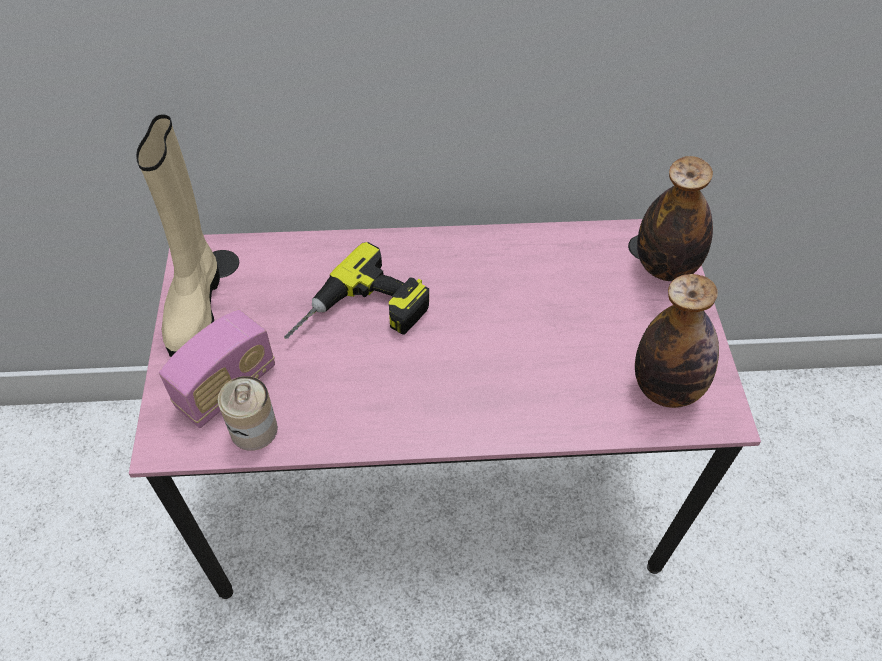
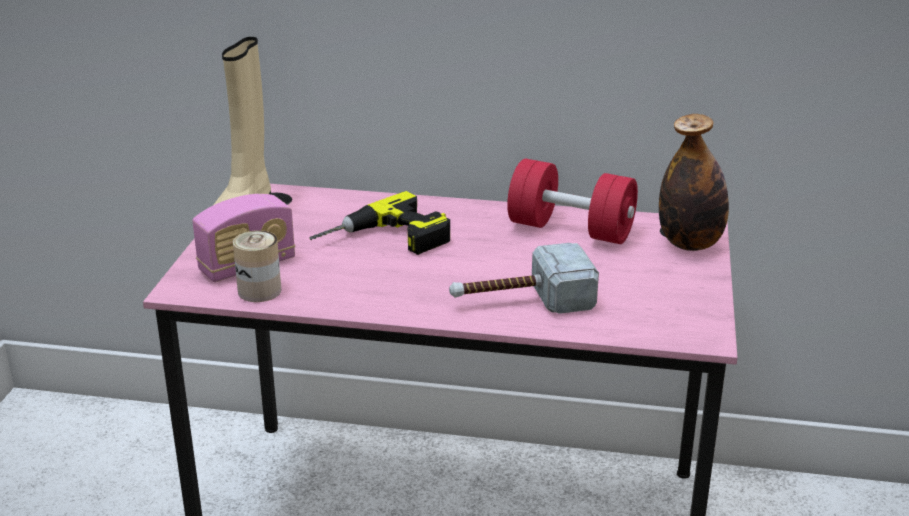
camera: 15 degrees right, 25 degrees down
bottle [635,274,719,408] -> none
none -> hammer [449,243,599,314]
none -> red dumbbell [507,159,638,244]

